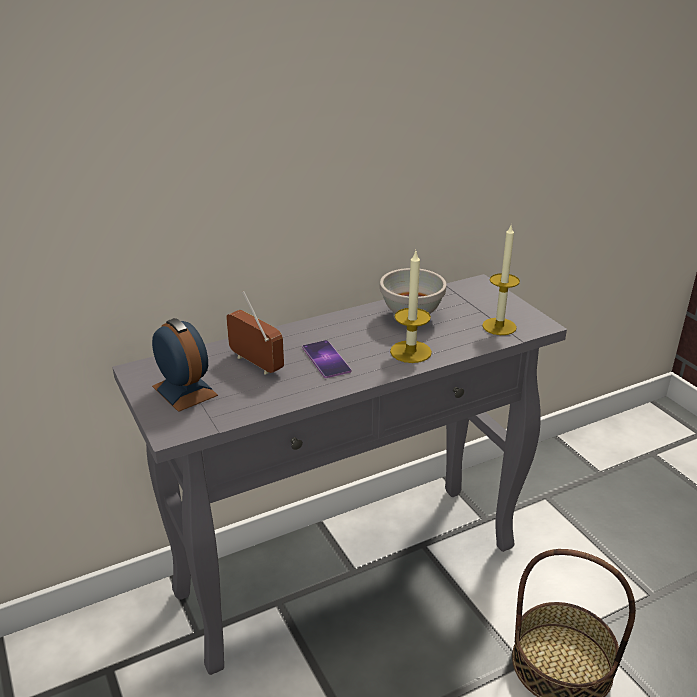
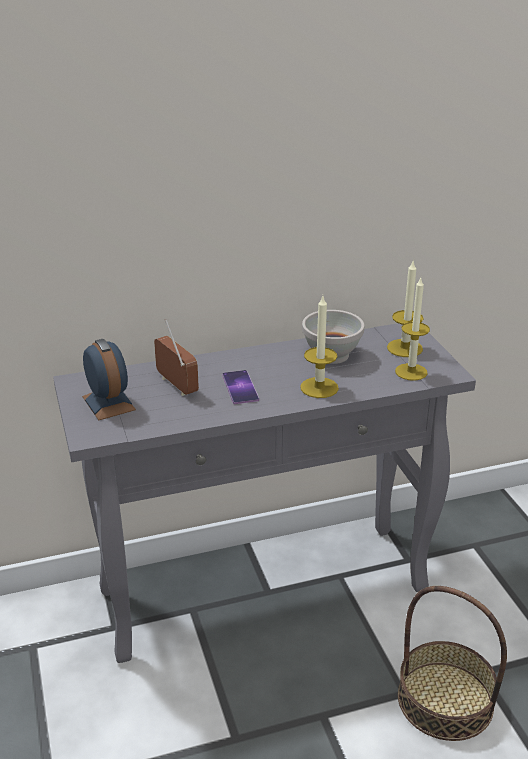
camera: 10 degrees right, 0 degrees up
none -> candle [387,261,424,357]

